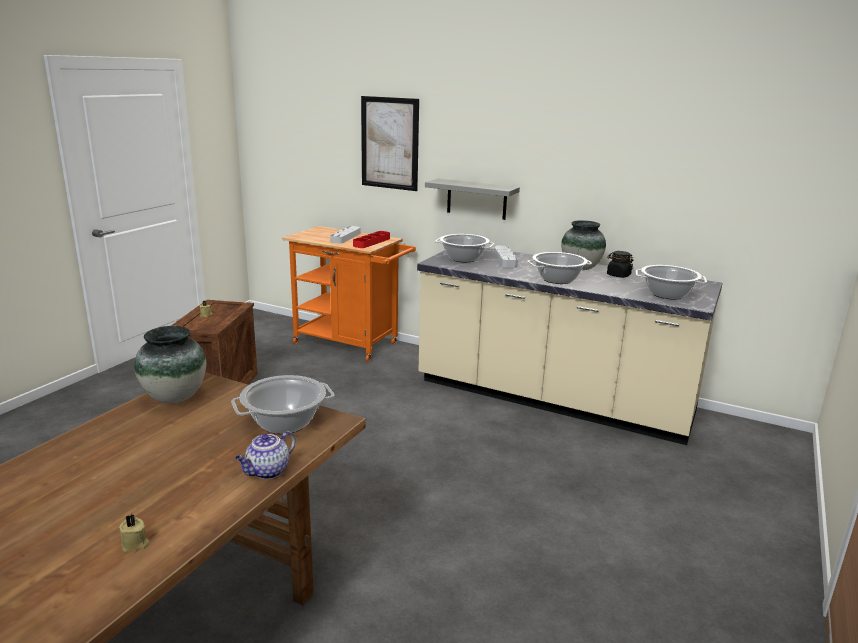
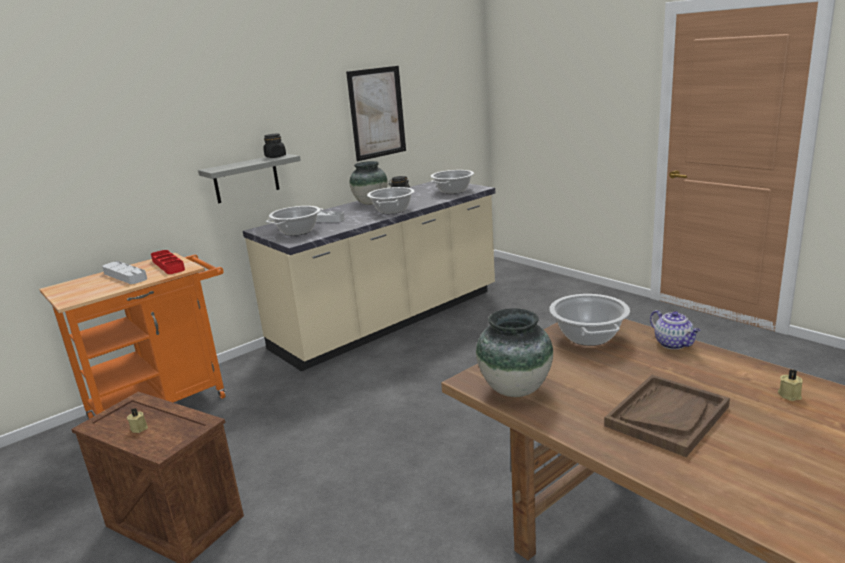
camera: 65 degrees left, 0 degrees up
picture [361,96,419,191] -> picture moved to [346,66,406,161]
none -> black jar [263,134,286,158]
none -> brown tray [604,375,730,457]

